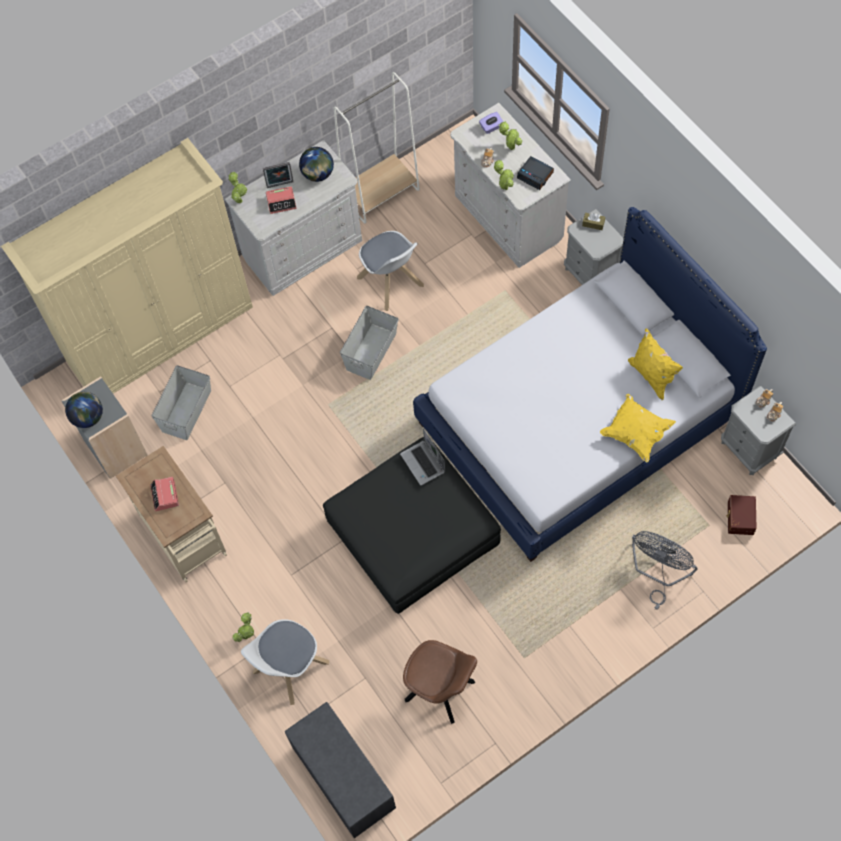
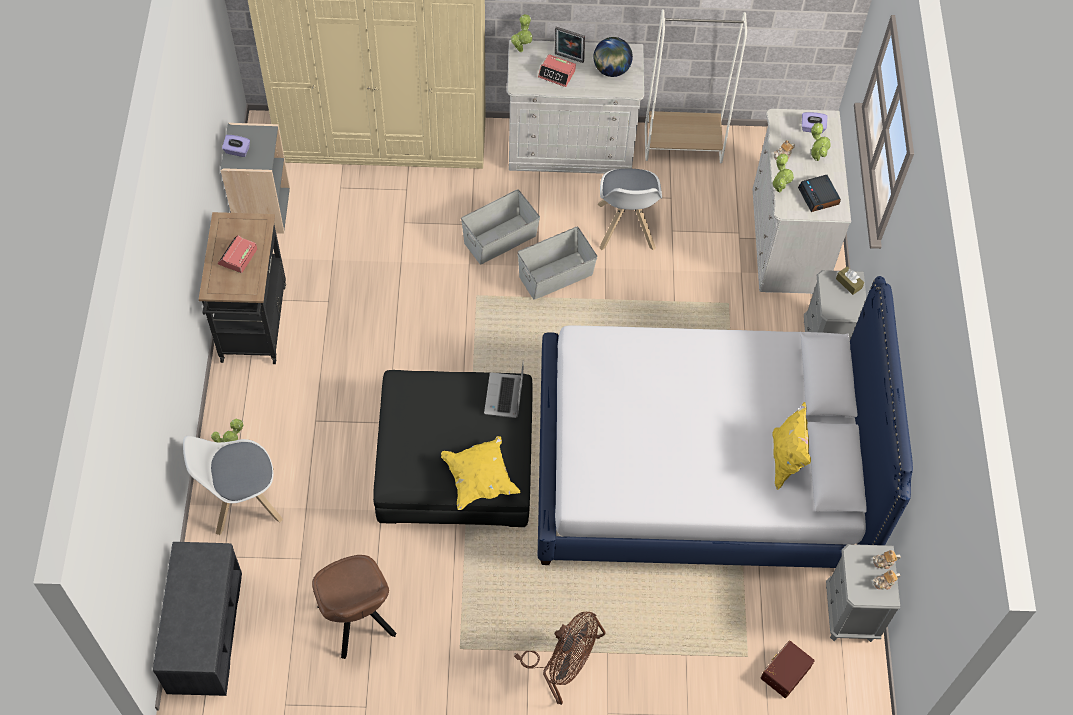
camera: 30 degrees right, 5 degrees down
globe [65,392,103,428] -> purple tissue box [222,135,250,157]
beige cart [116,446,227,582] -> black cart [199,212,287,364]
grey storage box [152,365,211,440] -> grey storage box moved to [461,189,540,265]
yellow pillow [600,394,676,463] -> yellow pillow moved to [441,436,521,510]
grey fan [632,531,698,610] -> none
none -> brown fan [514,612,606,705]

